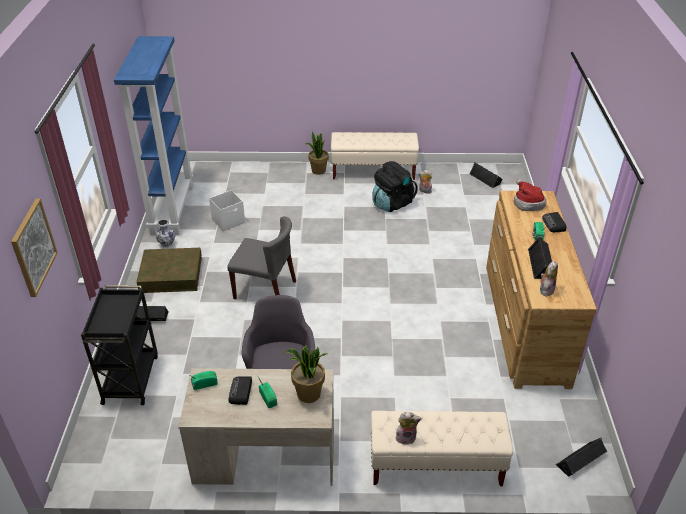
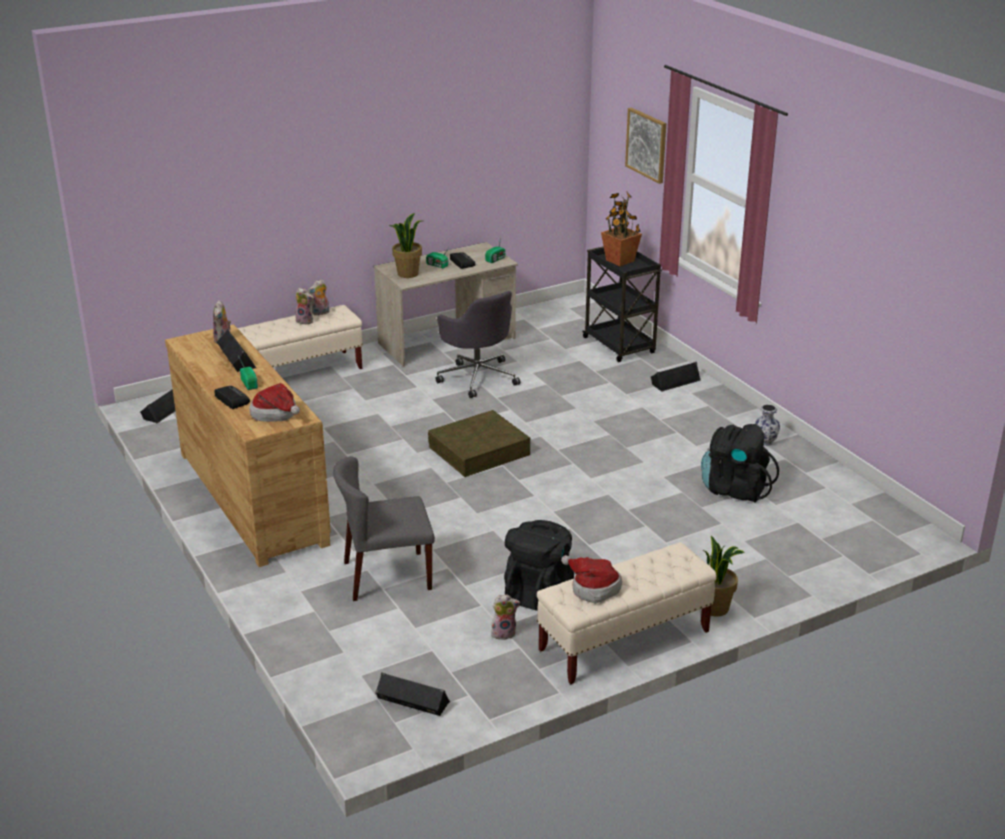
camera: 150 degrees right, 10 degrees down
blue bookcase [114,36,194,235] -> none
brown storage box [136,248,202,293] -> brown storage box moved to [428,410,530,477]
white storage box [209,190,245,231] -> black backpack [701,424,779,502]
grey chair [227,216,296,299] -> grey chair moved to [333,457,435,601]
none -> plush toy [295,288,314,325]
none -> hat [561,555,622,604]
none -> potted plant [601,192,642,266]

